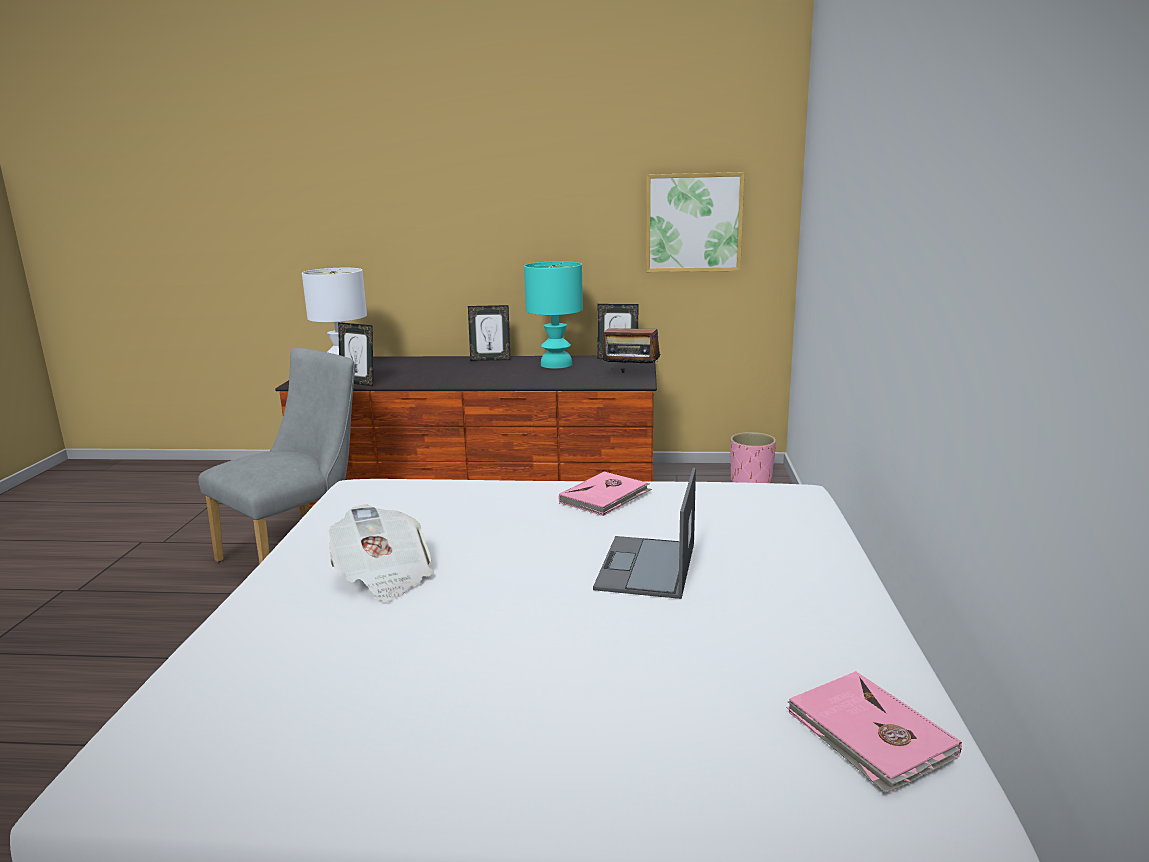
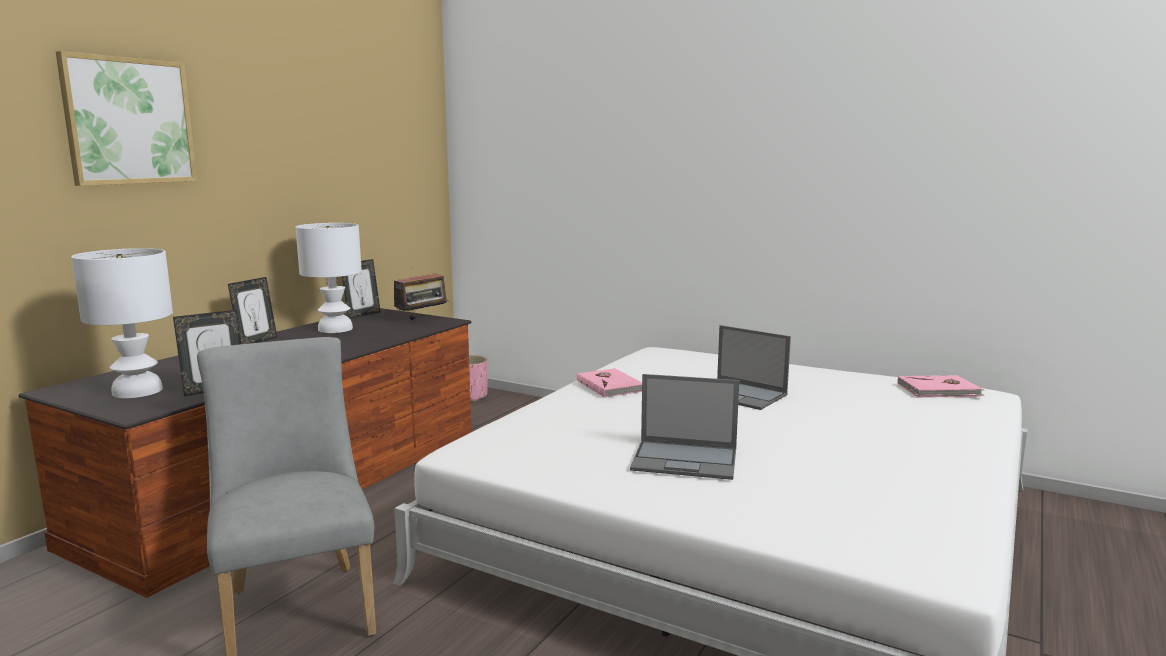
camera: 65 degrees left, 5 degrees down
newspaper [329,505,433,602] -> laptop [630,374,739,480]
turquoise table lamp [524,261,583,369] -> white table lamp [296,223,362,333]
picture [646,172,744,272] -> picture moved to [56,51,197,186]

